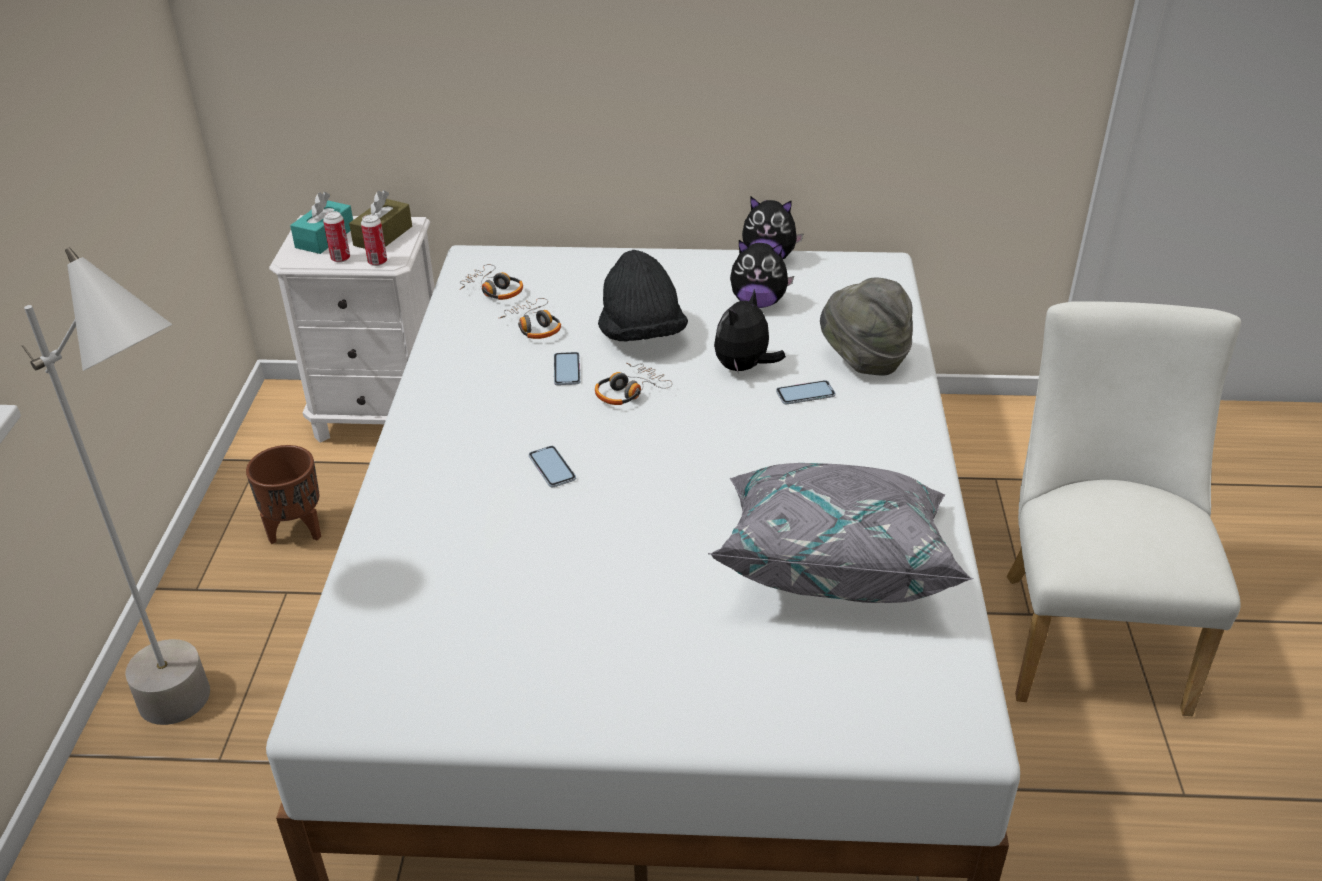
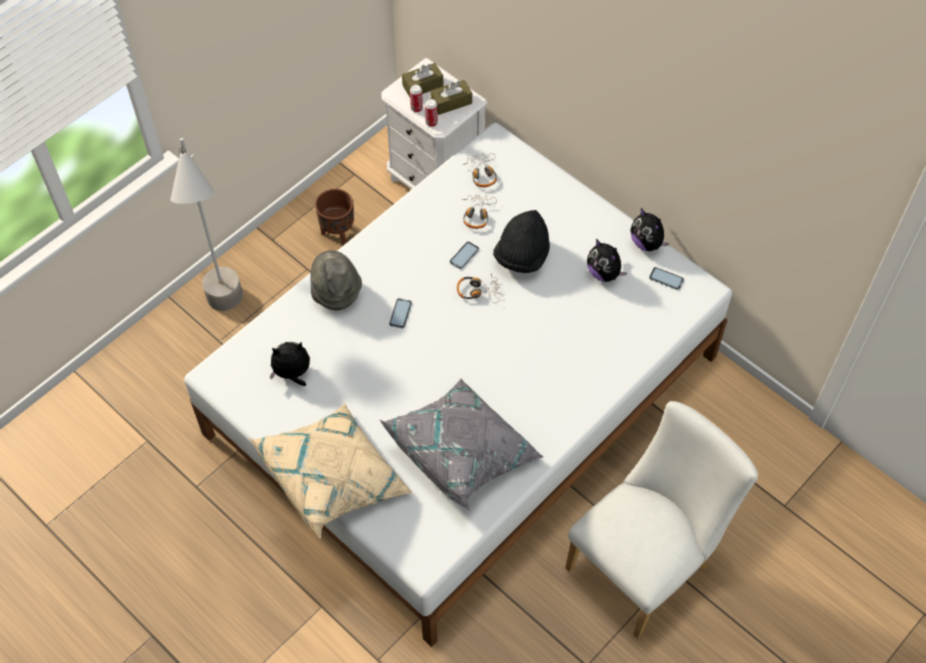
camera: 40 degrees right, 20 degrees up
turquoise tissue box [290,192,353,254] -> brown tissue box [402,63,443,97]
plush toy [714,289,786,372] -> plush toy moved to [270,342,310,386]
phone [776,380,835,404] -> phone moved to [649,267,684,290]
grey hat [820,277,913,376] -> grey hat moved to [310,250,362,310]
none -> beige pillow [249,403,413,539]

